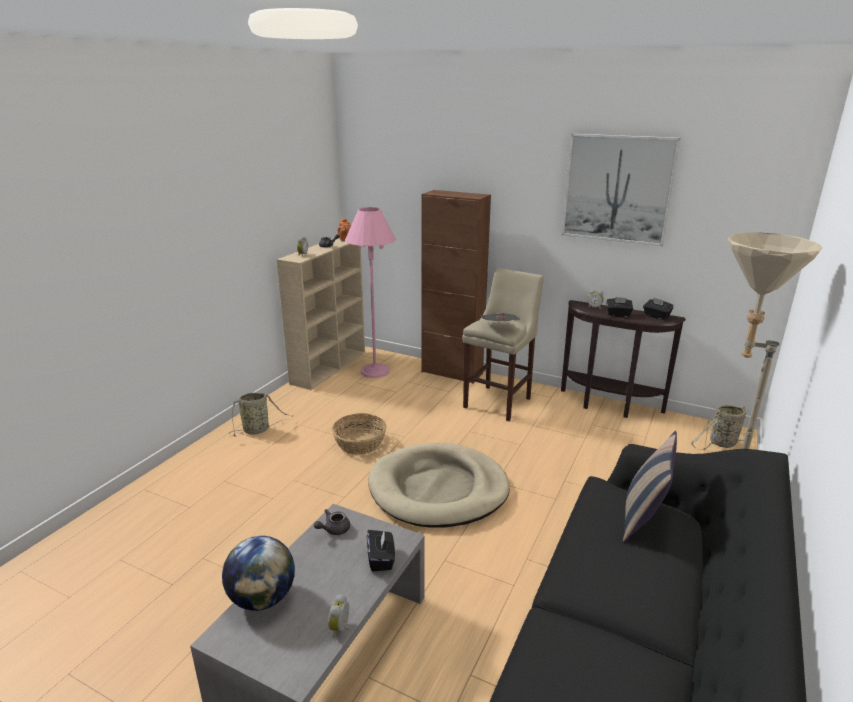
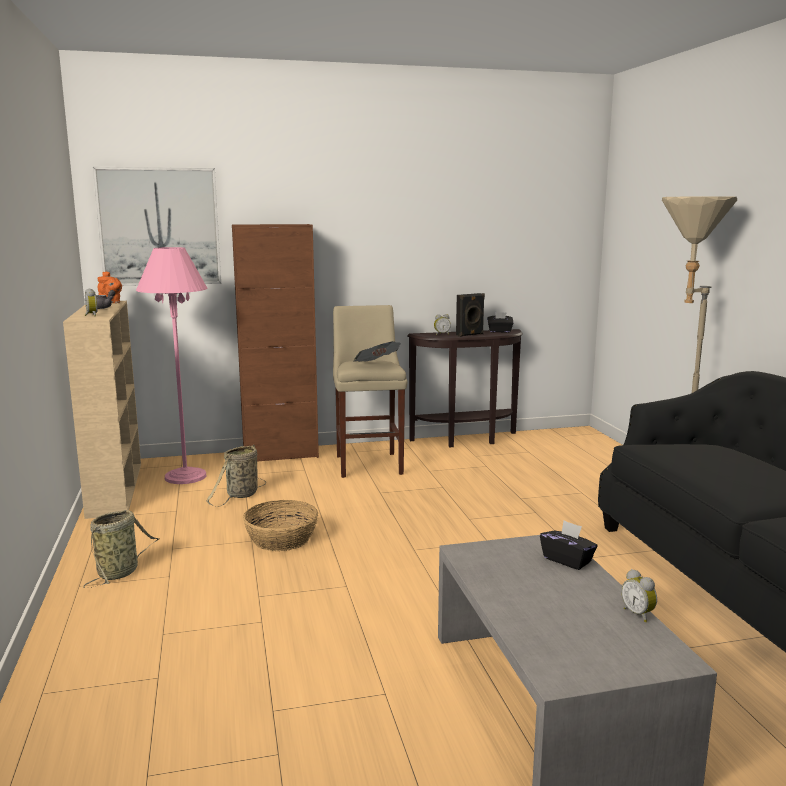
camera: 40 degrees left, 10 degrees down
globe [222,536,295,611] -> none
grey teapot [314,509,350,535] -> none
beige dog bed [368,443,510,528] -> none
picture [562,134,681,246] -> picture moved to [93,167,221,286]
black tissue box [606,297,633,317] -> black speaker [456,293,485,337]
pillow [623,431,677,543] -> none
basket [691,405,746,450] -> basket moved to [206,445,266,507]

